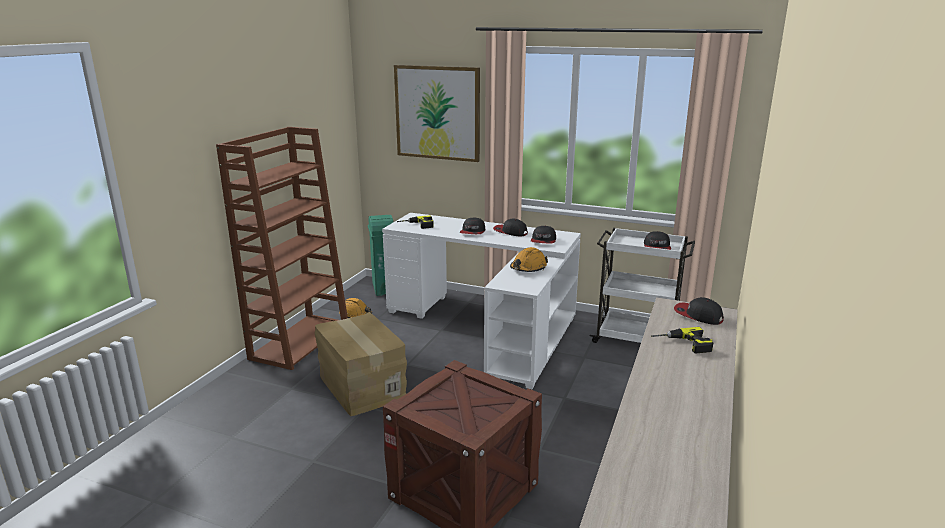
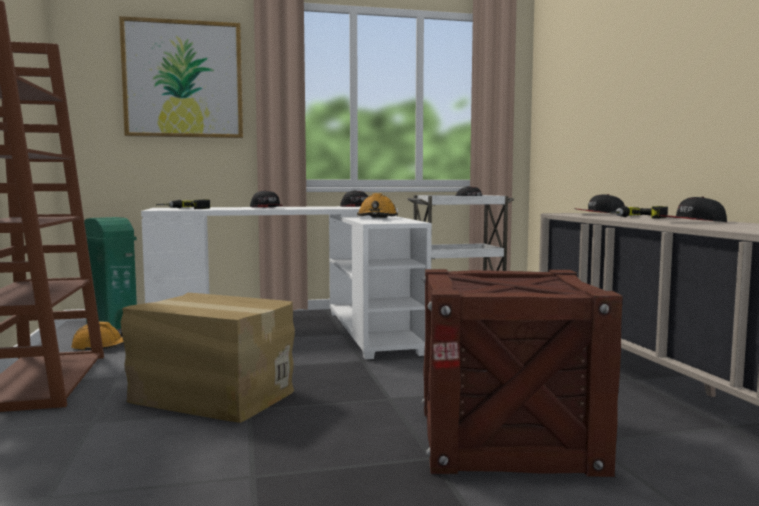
camera: 35 degrees left, 15 degrees down
cap [493,219,528,236] -> cap moved to [658,197,727,222]

